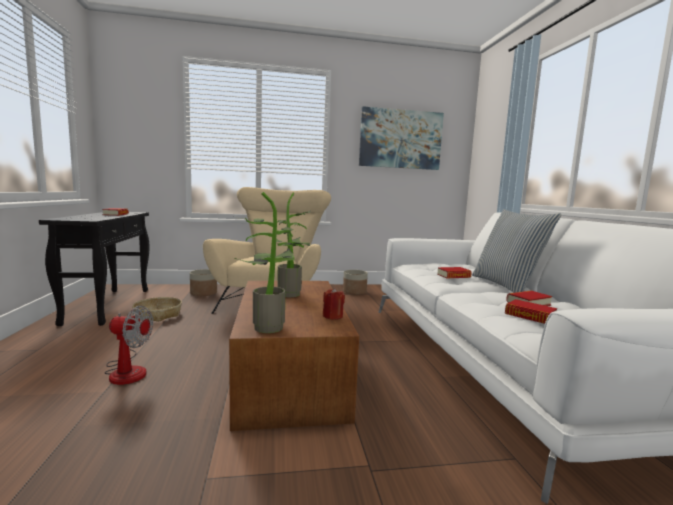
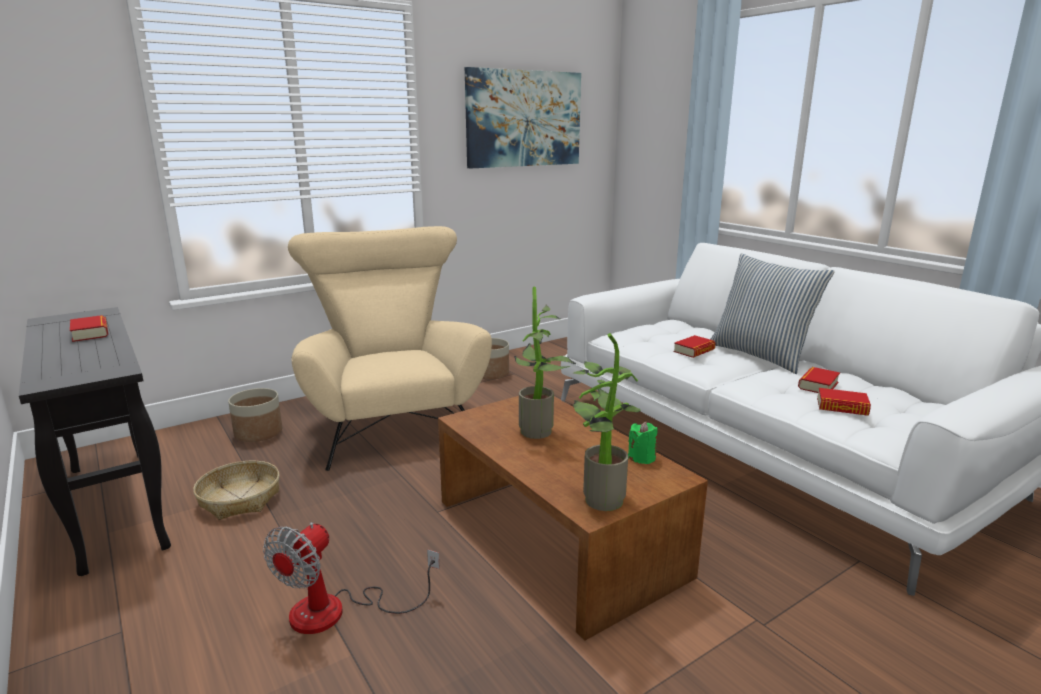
camera: 25 degrees left, 10 degrees up
fan [105,306,153,385] -> fan turned 135 degrees clockwise [263,522,440,634]
red candle [323,287,345,320] -> green candle [628,422,658,464]

